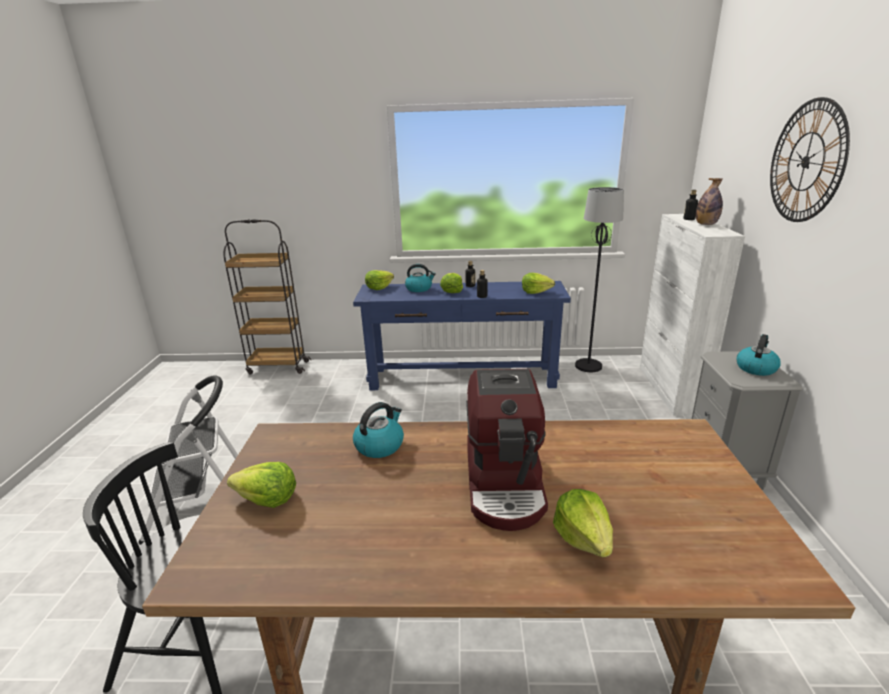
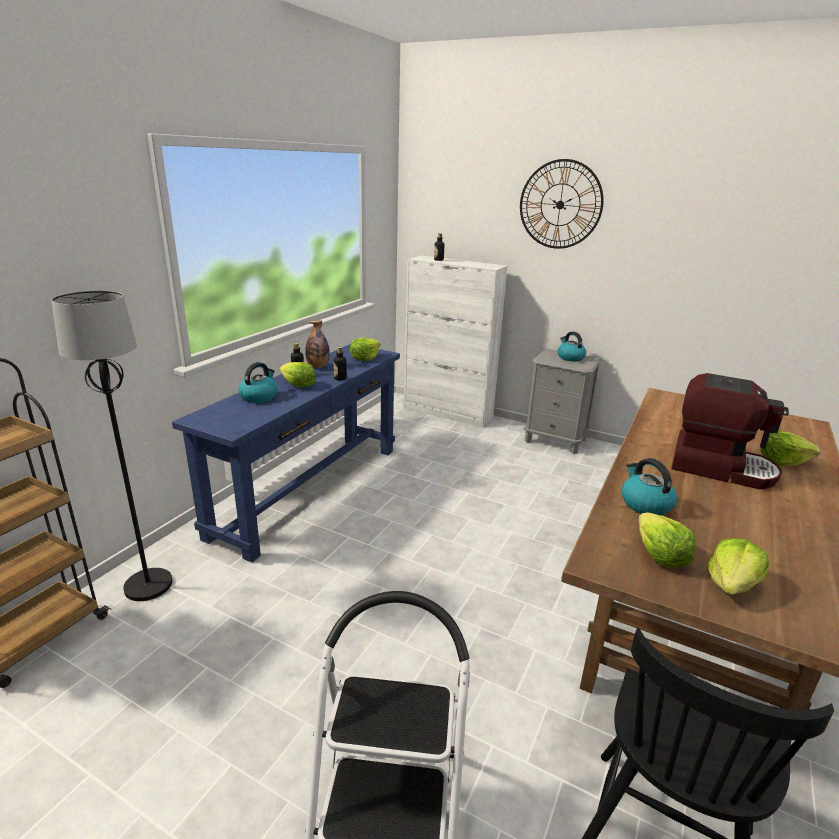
camera: 65 degrees left, 0 degrees up
lettuce [365,270,394,290] -> lettuce moved to [638,513,696,568]
black floor lamp [575,187,624,372] -> black floor lamp moved to [51,290,172,601]
bottle [696,178,723,225] -> bottle moved to [305,321,330,368]

